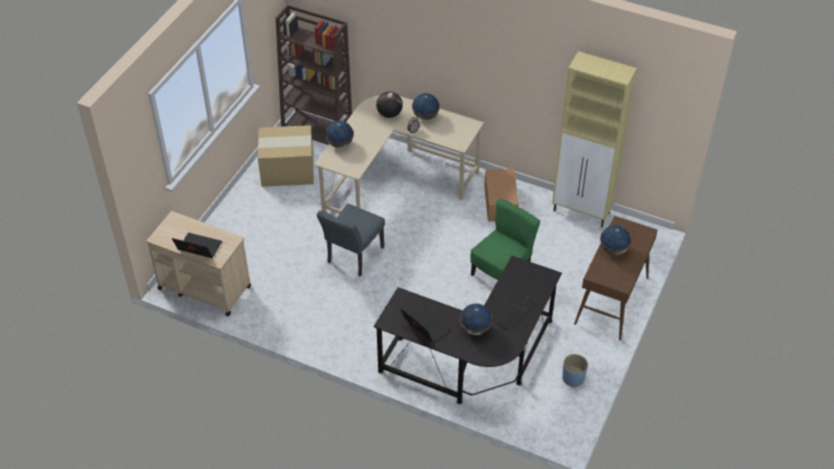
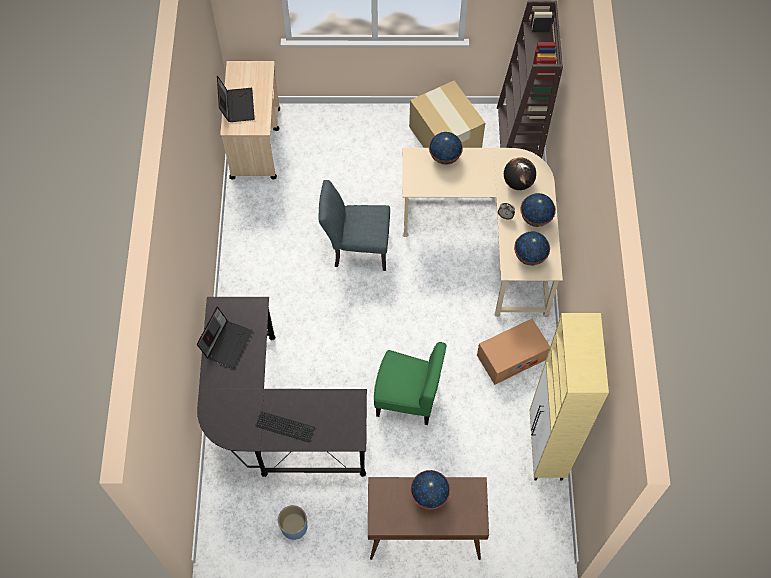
camera: 65 degrees right, 15 degrees up
globe [460,304,493,335] -> globe moved to [514,231,550,266]

